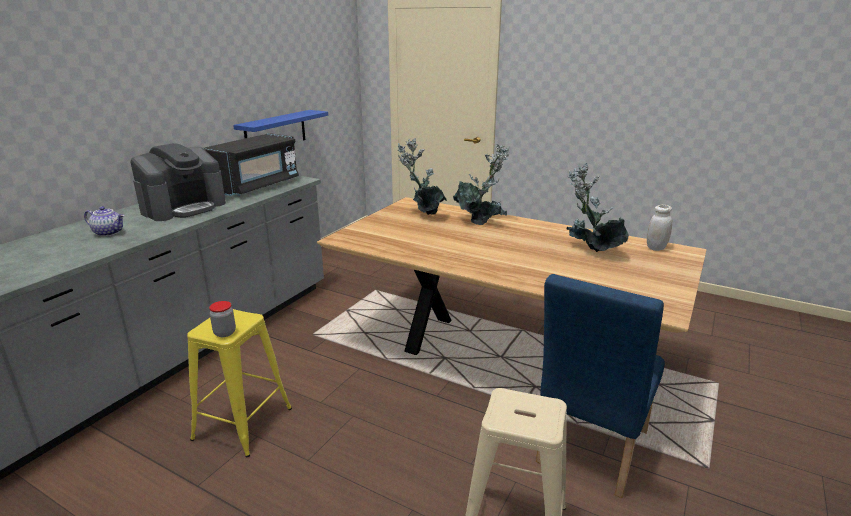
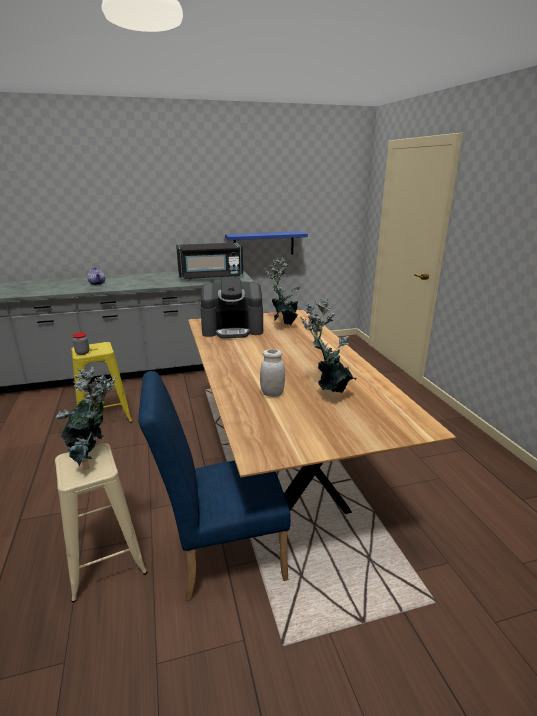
camera: 45 degrees right, 0 degrees up
coffee machine [131,143,226,221] -> coffee machine moved to [200,278,263,338]
potted plant [453,144,510,225] -> potted plant moved to [56,367,116,466]
white jar [647,205,672,251] -> white jar moved to [260,349,285,397]

